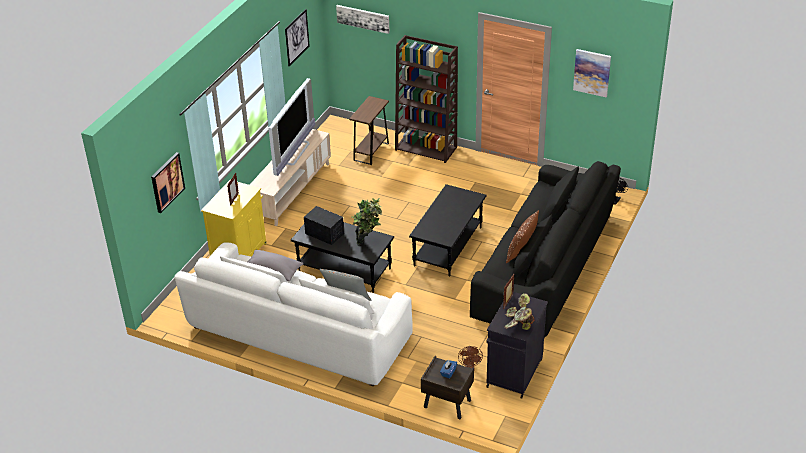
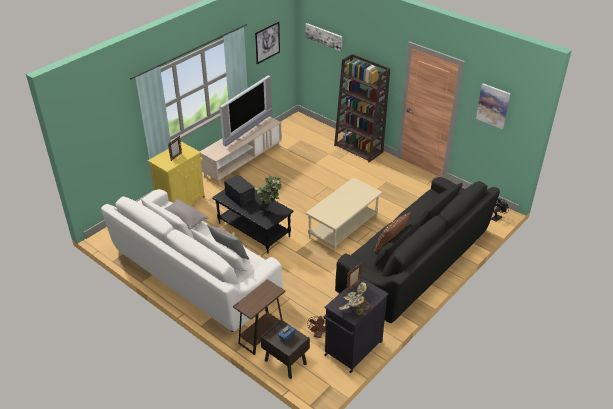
camera: 15 degrees right, 0 degrees up
picture [151,152,185,213] -> none
brown side table [349,96,389,165] -> brown side table moved to [233,279,285,355]
black coffee table [409,184,487,277] -> beige coffee table [306,178,383,253]

